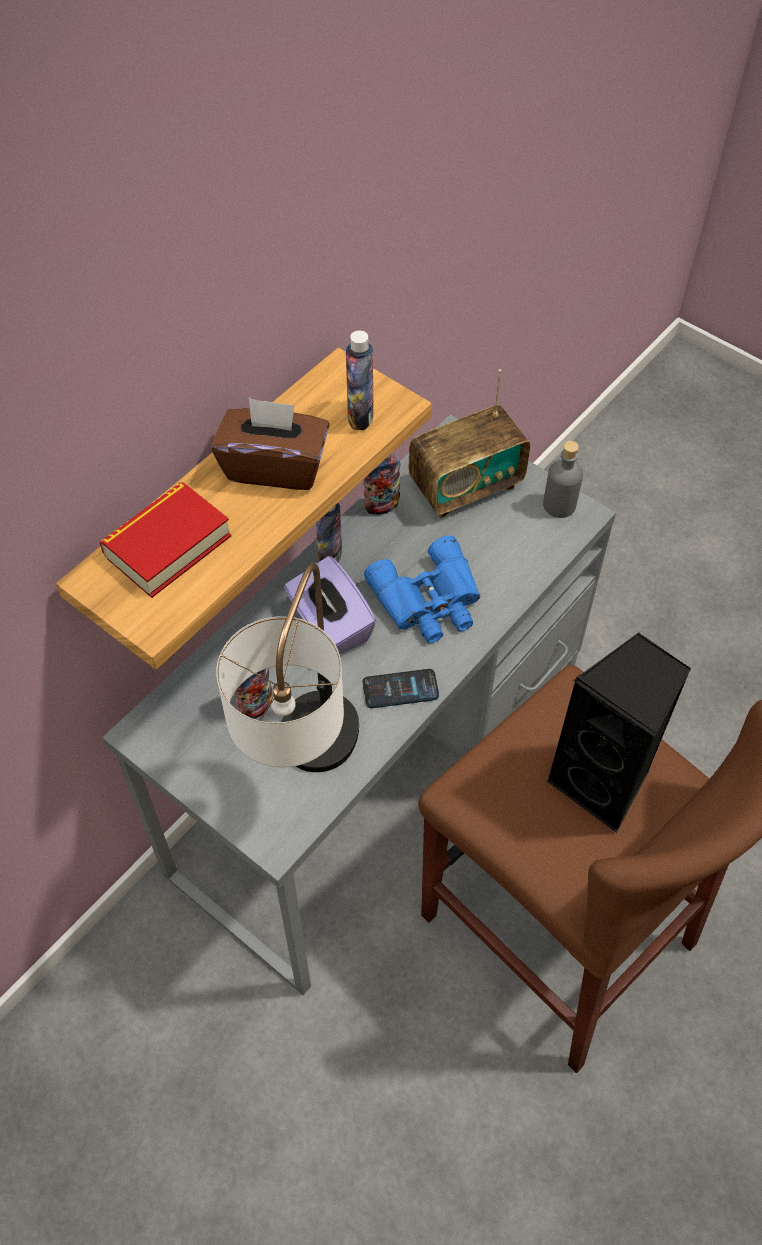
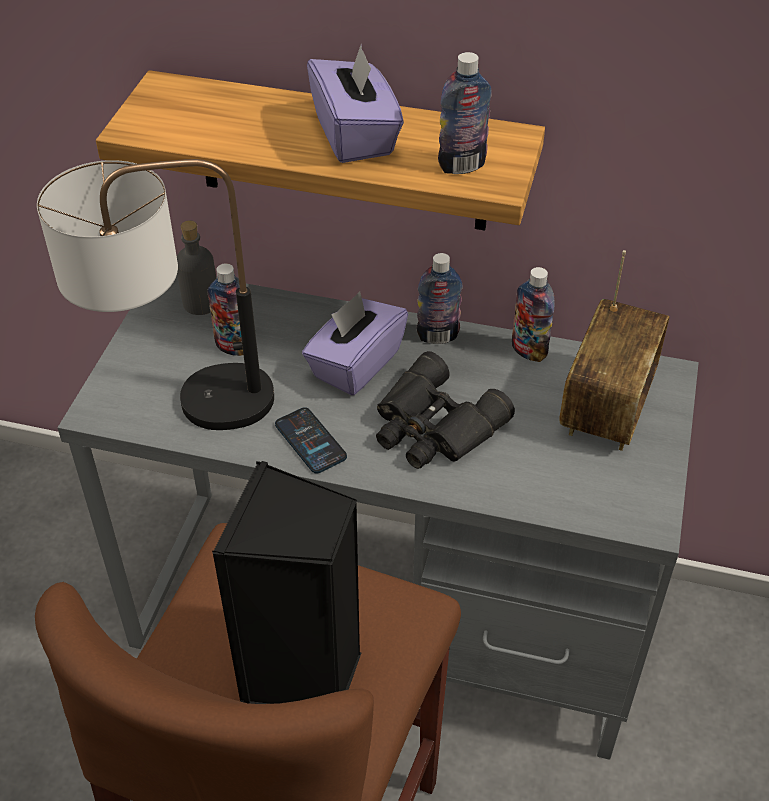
camera: 65 degrees right, 10 degrees down
book [100,482,231,598] -> none
brown tissue box [211,398,329,490] -> purple tissue box [307,45,404,163]
blue binoculars [364,536,481,643] -> black binoculars [376,351,515,469]
radio [409,369,530,519] -> radio turned 105 degrees counterclockwise [559,250,670,451]
grey bottle [543,441,583,518] -> grey bottle moved to [177,221,217,315]

